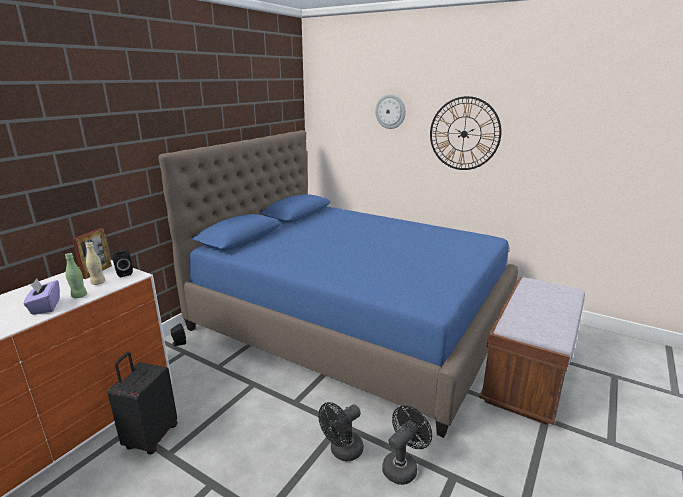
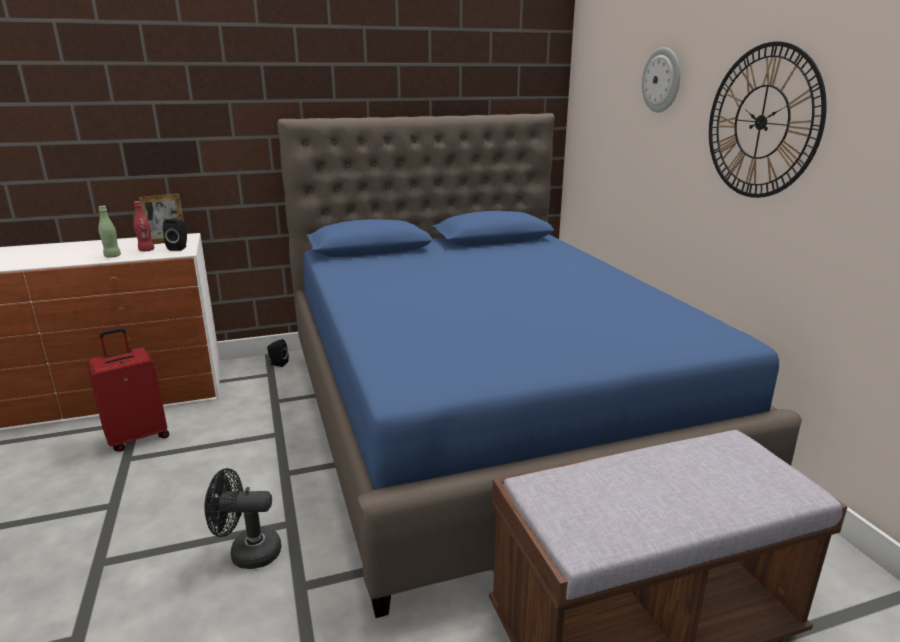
camera: 40 degrees right, 0 degrees up
purple tissue box [23,278,60,315] -> none
beige bottle [86,242,105,285] -> red bottle [133,201,154,251]
black suitcase [108,352,177,454] -> red suitcase [87,328,169,452]
black fan [382,405,432,485] -> none

